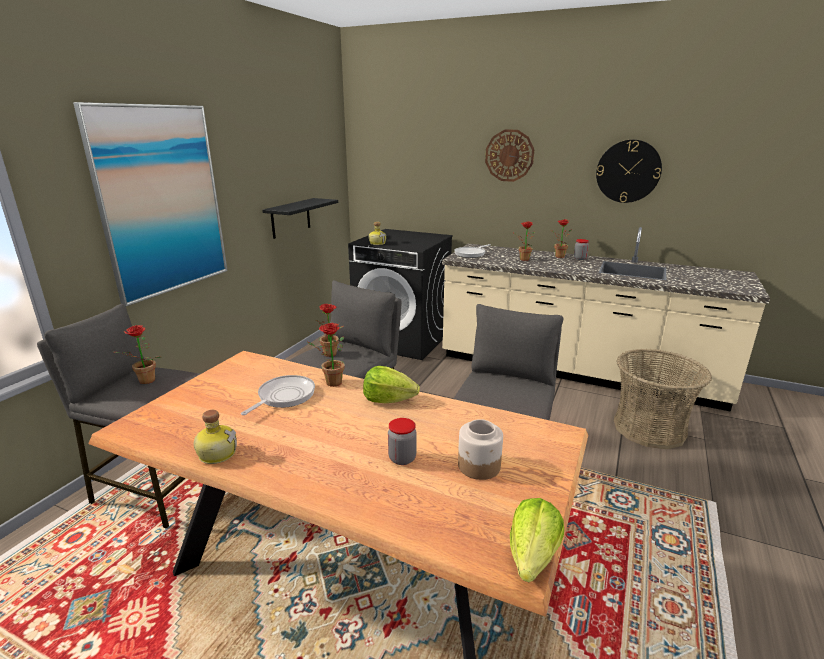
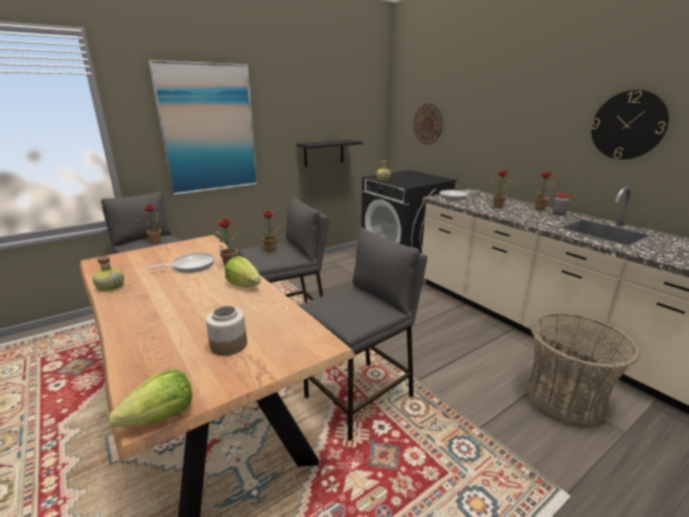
camera: 30 degrees right, 0 degrees up
jar [388,418,417,465] -> none
wall clock [485,130,534,182] -> wall clock moved to [414,104,443,145]

